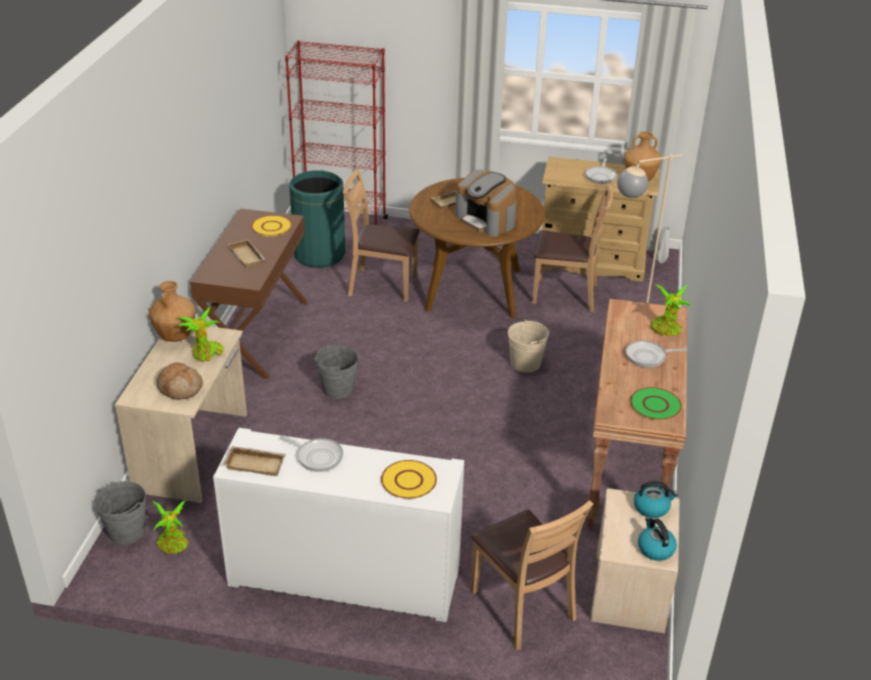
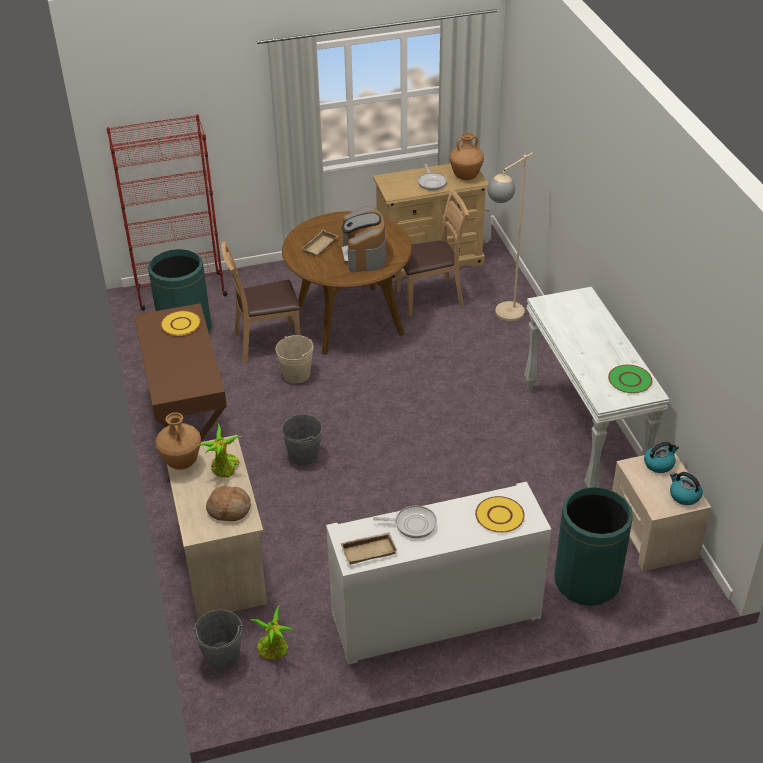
camera: 25 degrees left, 5 degrees up
beige tray [228,239,265,268] -> none
coffee machine [455,169,517,237] -> coffee machine turned 60 degrees clockwise [341,206,386,272]
brown chair [470,500,593,650] -> green trash can [554,487,633,606]
beige bucket [508,319,550,373] -> beige bucket moved to [275,335,313,383]
brown console table [586,299,688,528] -> white console table [524,287,670,488]
frying pan [626,341,687,368] -> none
potted plant [651,285,692,336] -> none

